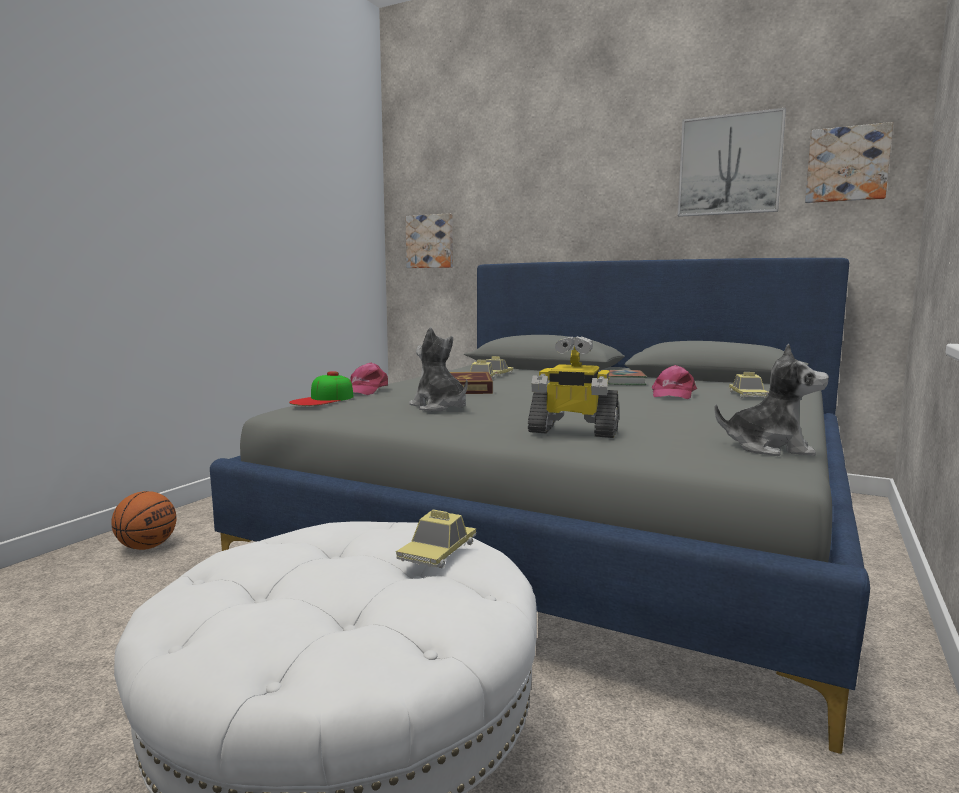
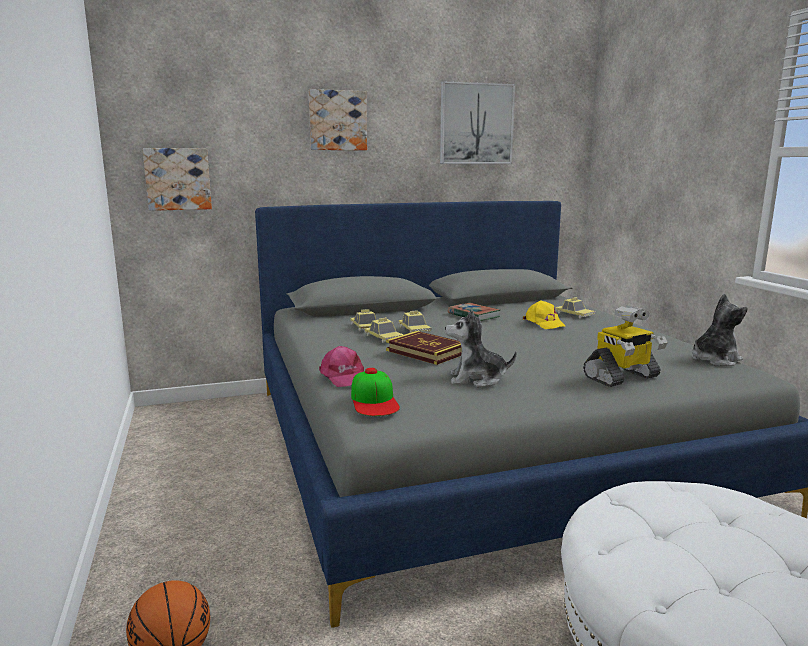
camera: 45 degrees left, 5 degrees up
toy car [396,509,476,568] -> toy car moved to [399,310,431,333]
pink cap [652,365,697,399] -> yellow cap [523,300,565,329]
picture [805,122,893,203] -> picture moved to [309,89,367,150]

